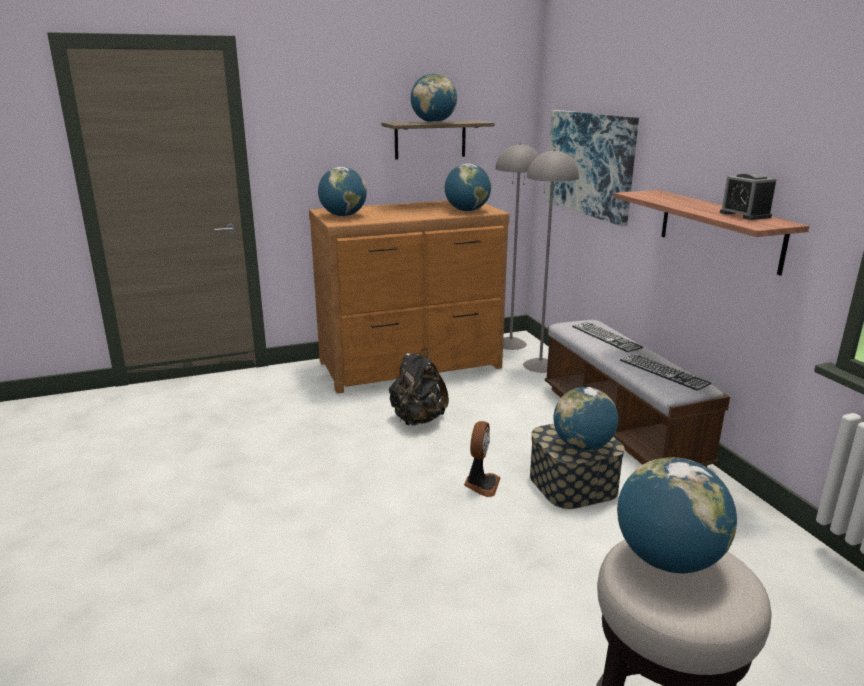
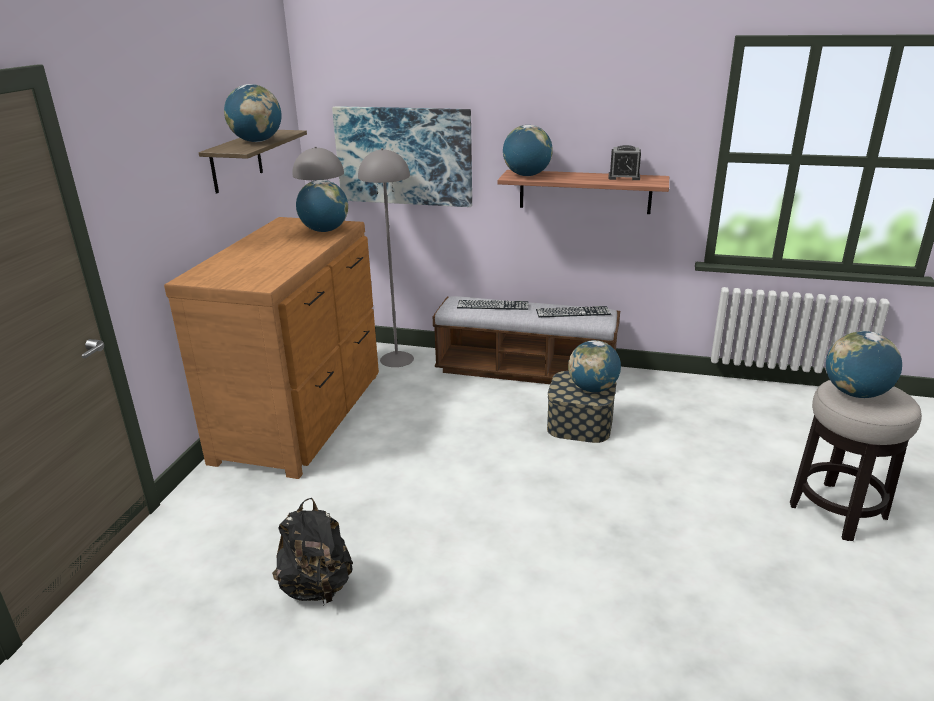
camera: 55 degrees left, 5 degrees up
globe [318,167,367,216] -> globe moved to [503,125,553,176]
black backpack [389,348,449,426] -> black backpack moved to [272,498,353,603]
fan [464,421,501,497] -> none

